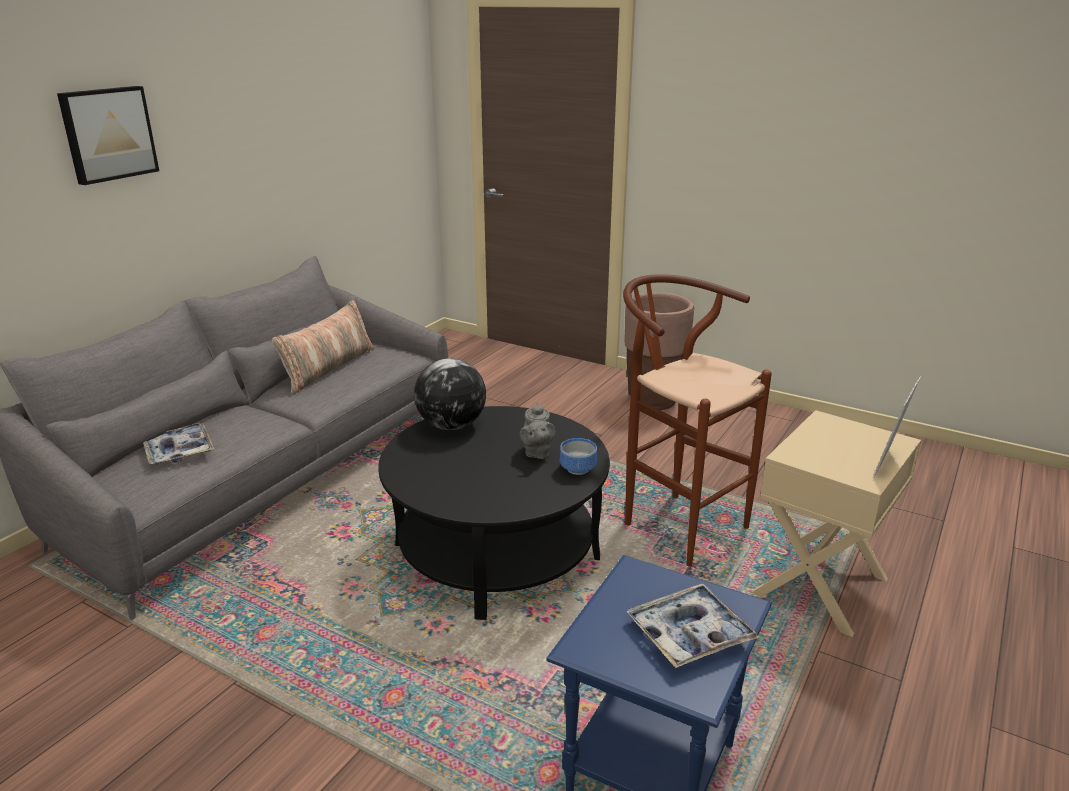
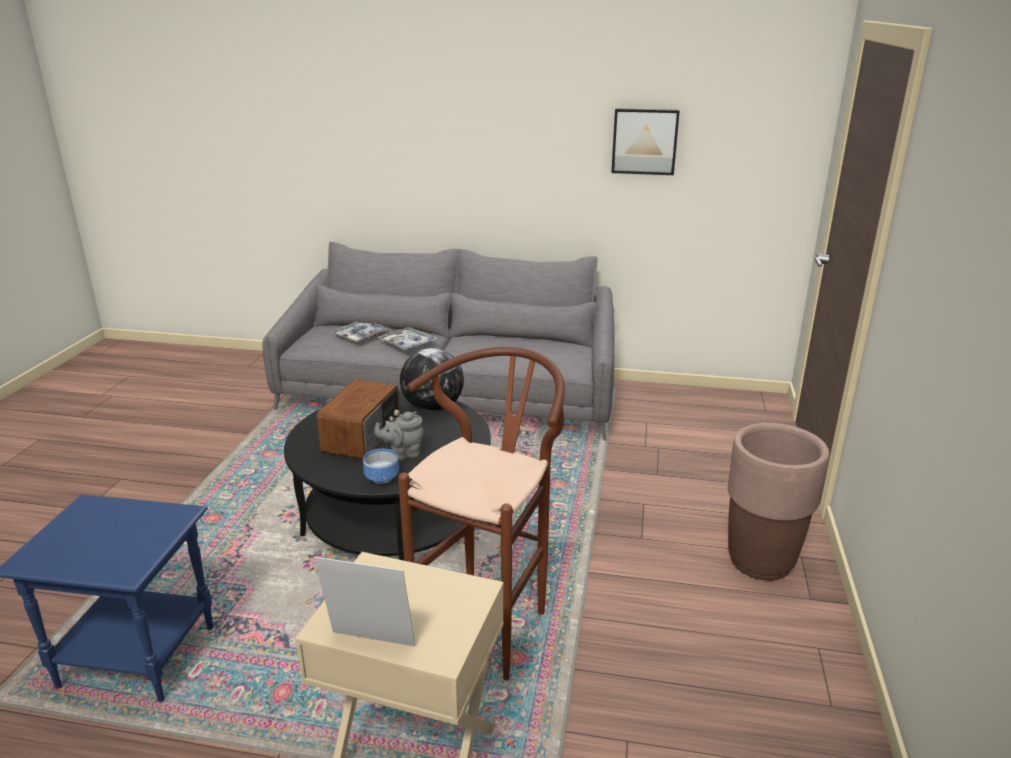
camera: 70 degrees right, 0 degrees up
picture [57,86,159,185] -> picture moved to [611,108,680,175]
pillow [272,300,374,394] -> none
tray [627,584,759,668] -> tray moved to [376,327,438,350]
none -> radio [317,380,400,460]

